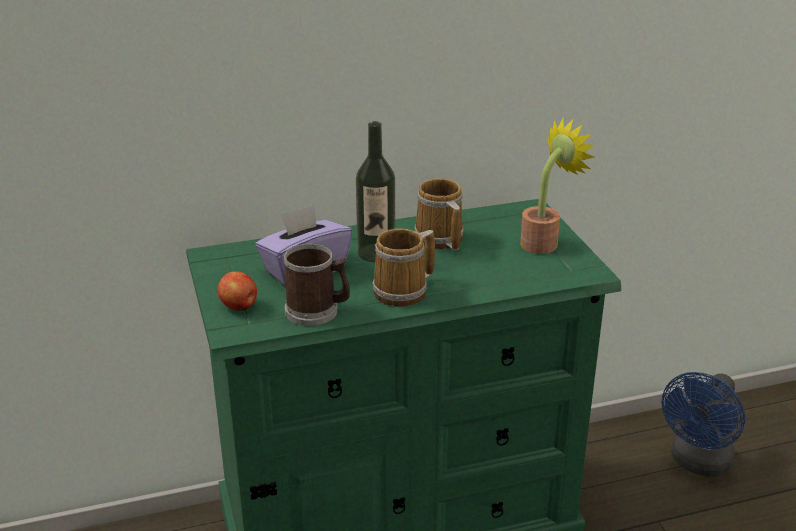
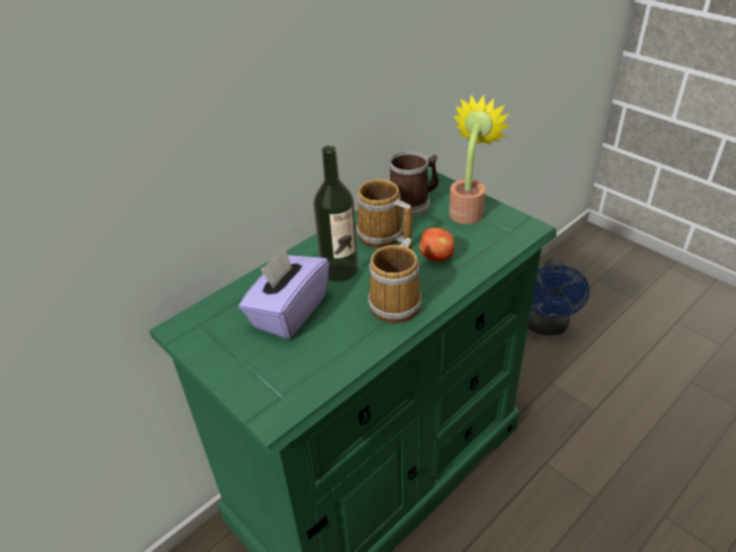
camera: 25 degrees left, 10 degrees up
apple [218,271,257,311] -> apple moved to [420,227,454,261]
mug [284,244,350,326] -> mug moved to [389,151,438,217]

